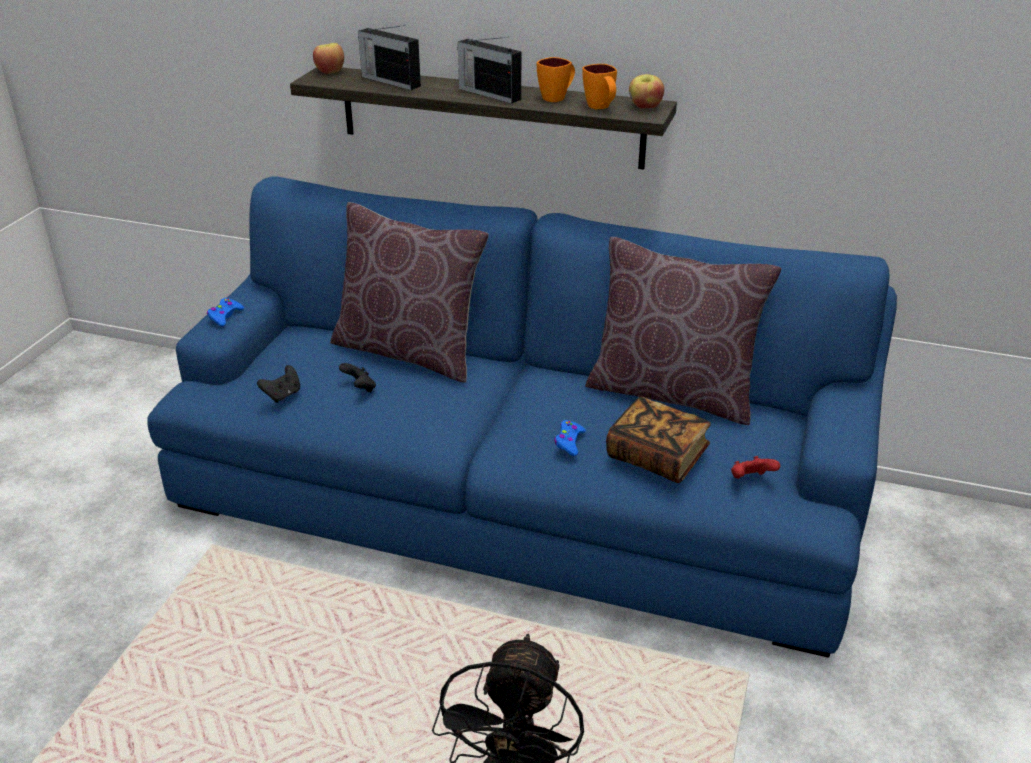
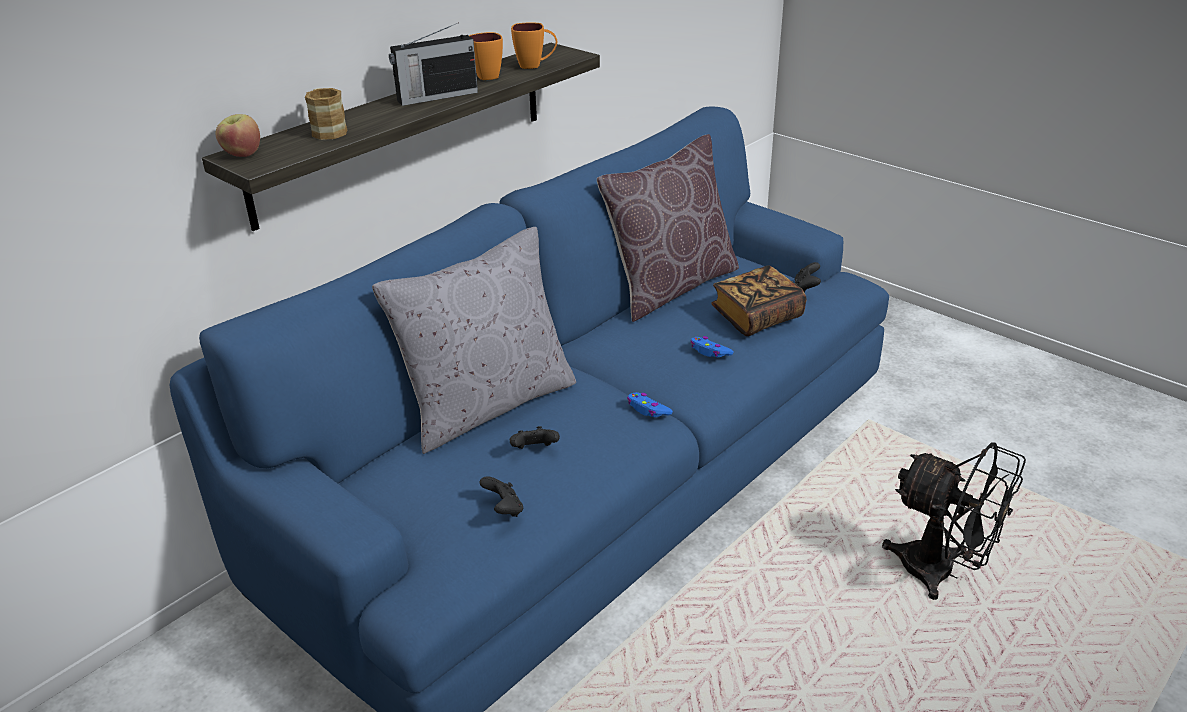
camera: 65 degrees left, 0 degrees up
blue game controller [207,298,244,326] -> blue game controller moved to [627,392,673,417]
brown pillow [330,202,489,383] -> grey pillow [372,227,576,454]
radio [358,25,421,90] -> mug [305,88,347,140]
apple [629,74,664,109] -> none
red game controller [731,456,780,479] -> black game controller [794,262,821,292]

